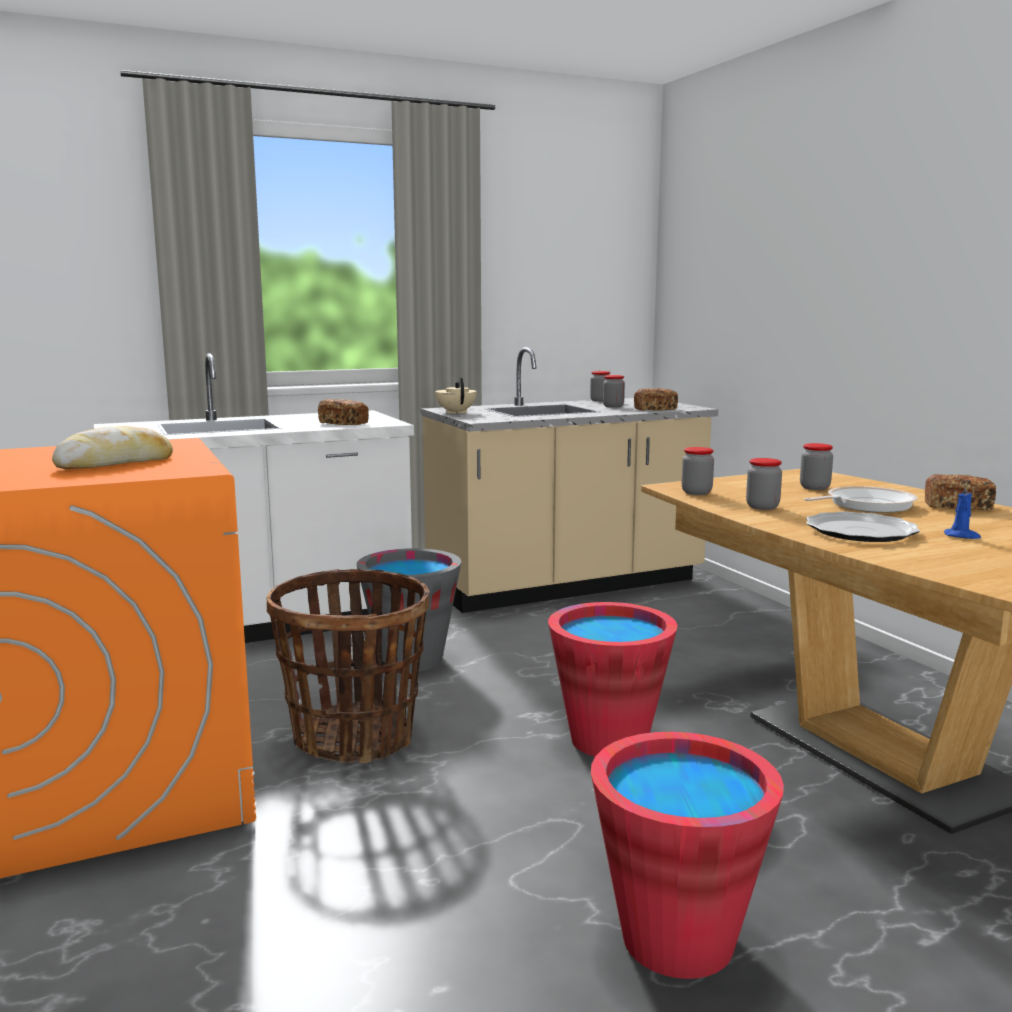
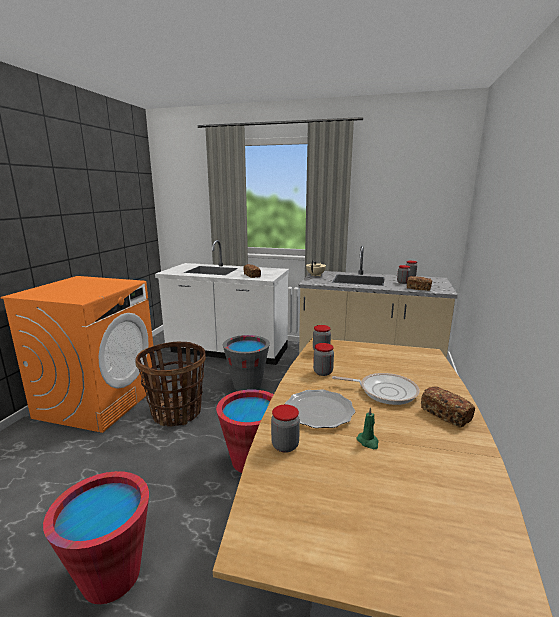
camera: 40 degrees right, 5 degrees up
bread [52,426,173,469] -> none
jar [800,443,833,490] -> jar moved to [271,405,300,453]
blue candle [944,483,981,539] -> green candle [357,407,379,449]

